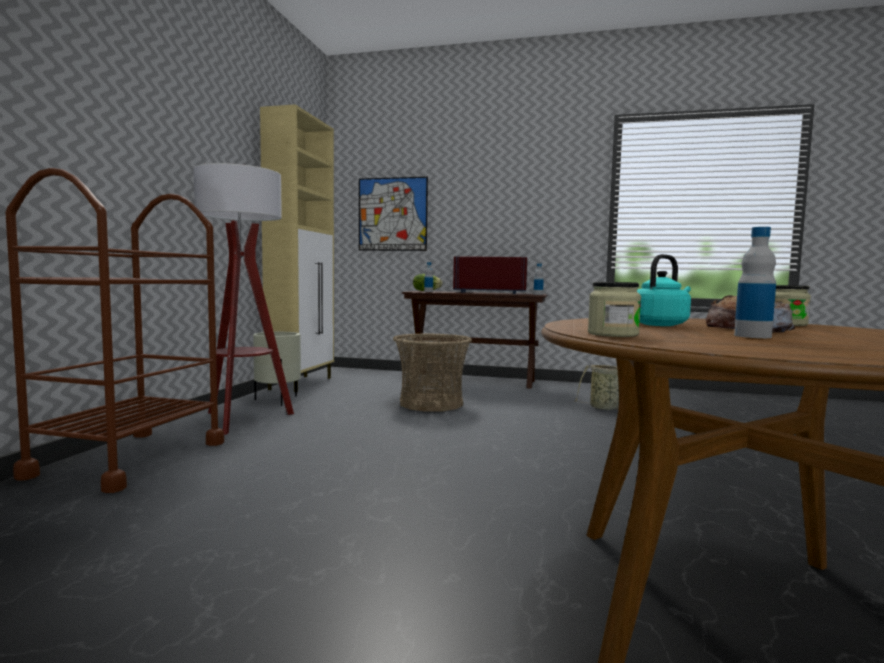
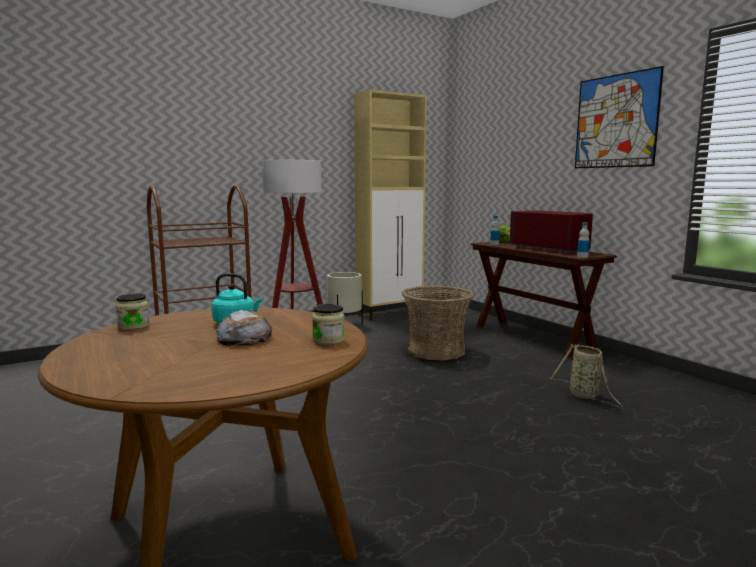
camera: 45 degrees right, 5 degrees up
picture [359,177,428,251] -> picture moved to [575,66,664,168]
bottle [734,227,776,338] -> none

